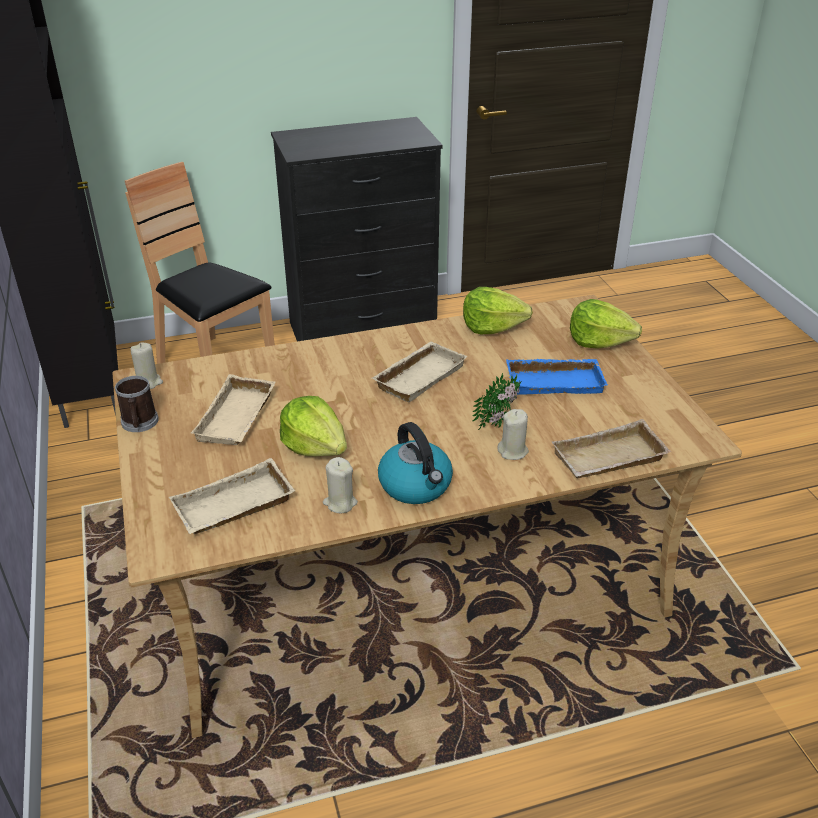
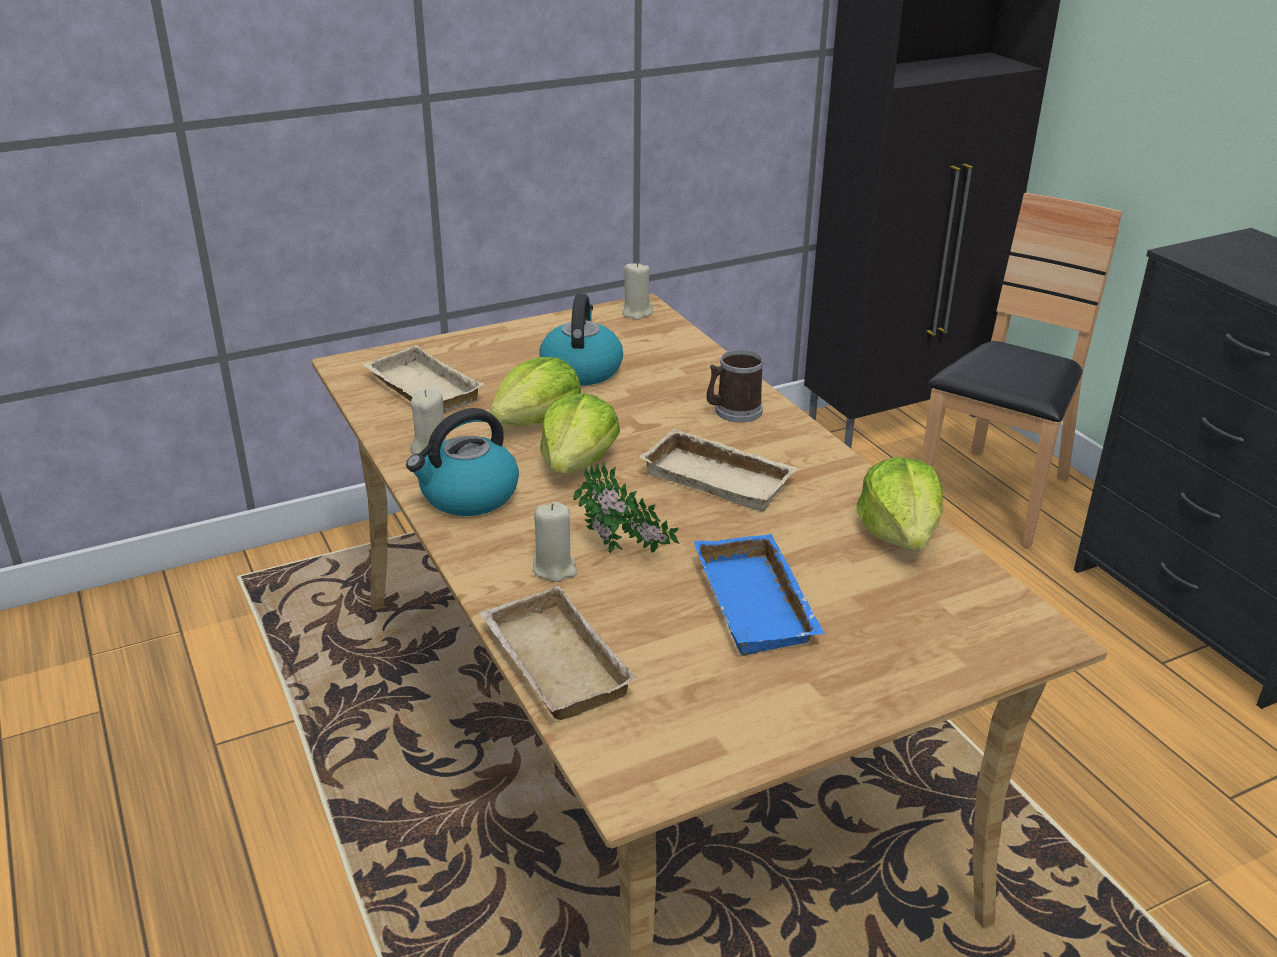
camera: 80 degrees right, 5 degrees down
mug [115,376,159,432] -> mug moved to [706,350,763,423]
beige tray [191,374,275,445] -> kettle [540,294,623,386]
lettuce [570,299,642,349] -> lettuce moved to [540,393,620,473]

